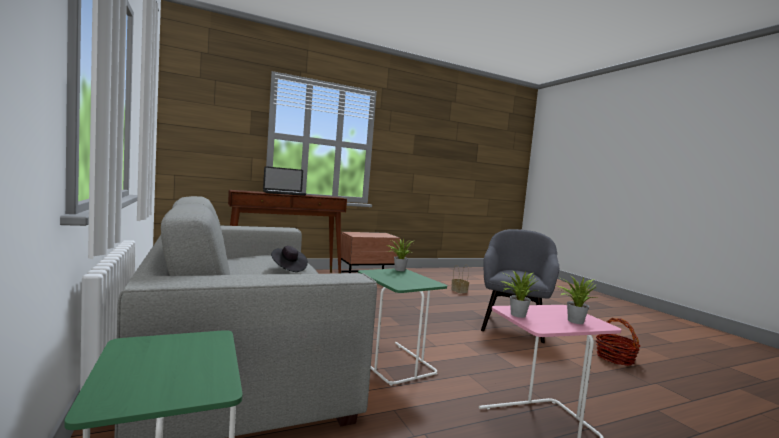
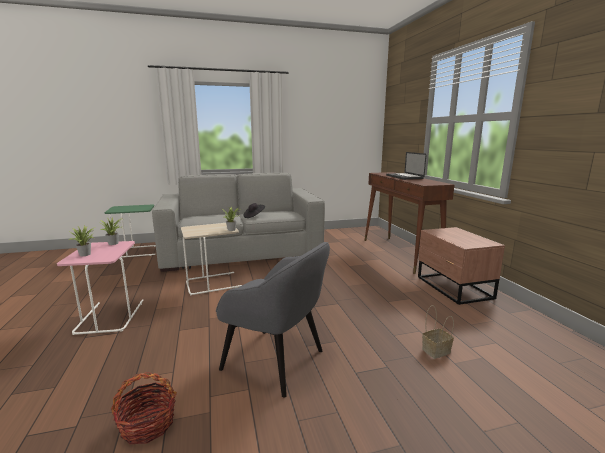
camera: 100 degrees right, 10 degrees up
green side table [358,268,447,386] -> beige side table [181,223,242,295]

